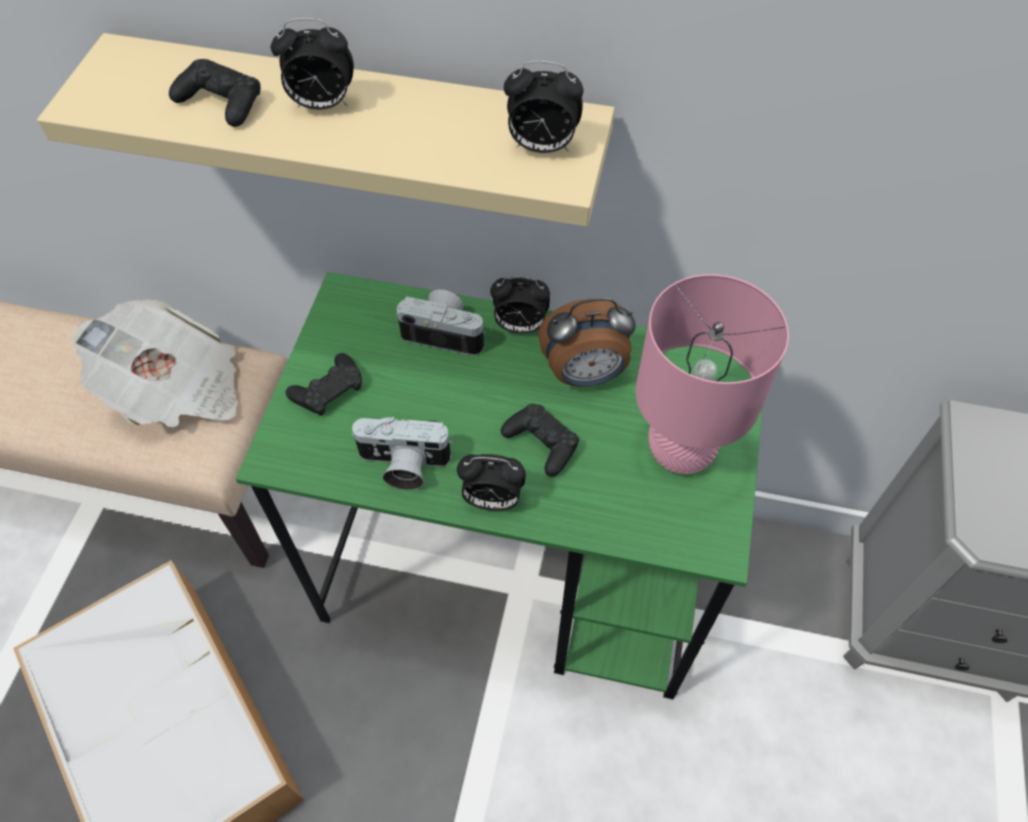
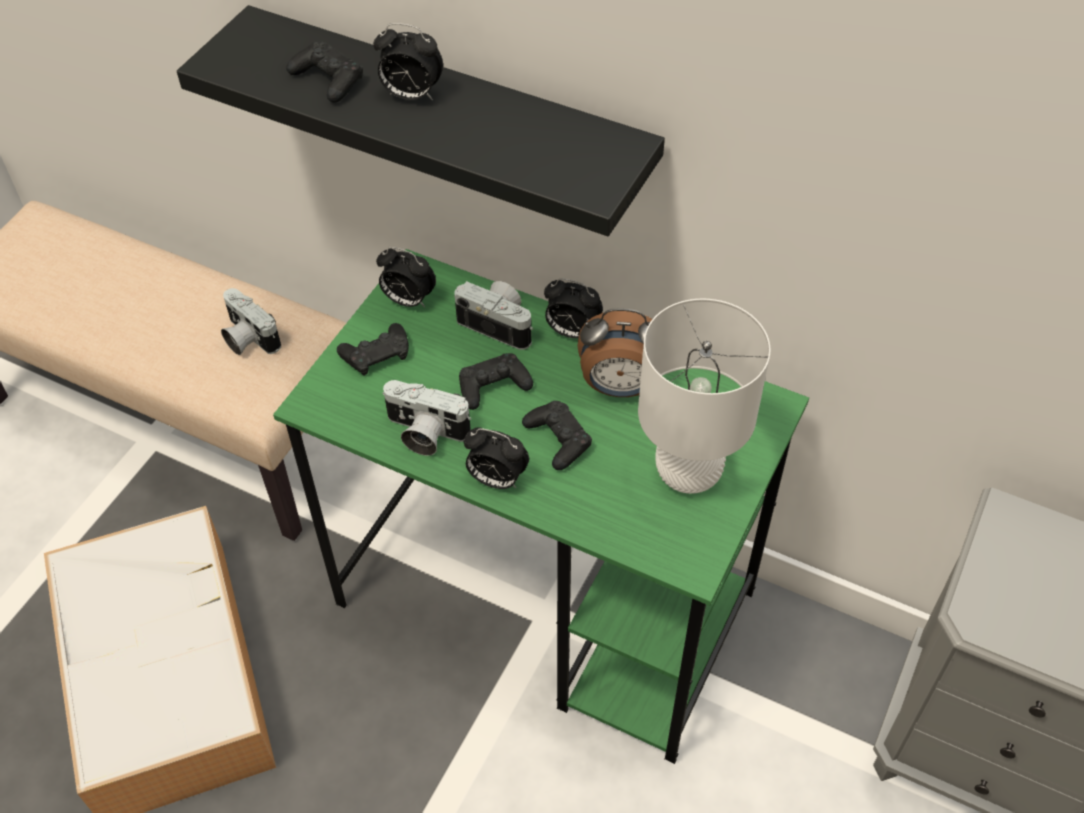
camera: 15 degrees right, 5 degrees down
beige shelf [37,33,615,227] -> black shelf [177,5,665,236]
newspaper [73,299,237,428] -> camera [221,288,281,355]
alarm clock [504,61,584,153] -> alarm clock moved to [376,247,436,307]
pink table lamp [636,274,789,474] -> white table lamp [638,299,770,494]
none -> black game controller [459,353,533,410]

